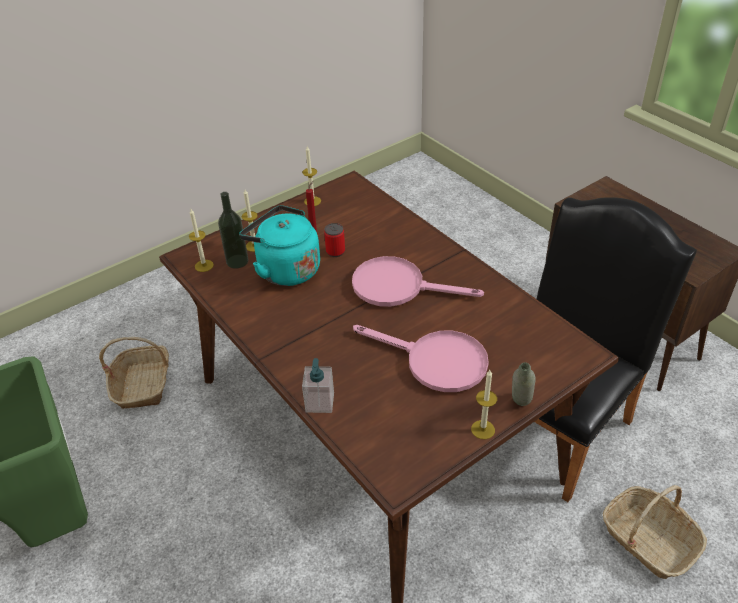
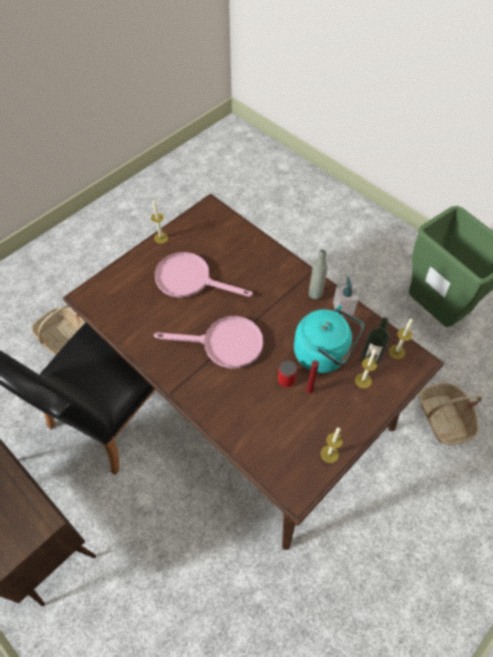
camera: 170 degrees right, 15 degrees up
soap dispenser [302,358,334,413] -> soap dispenser moved to [333,277,358,316]
grey bottle [512,362,536,406] -> grey bottle moved to [309,249,328,299]

